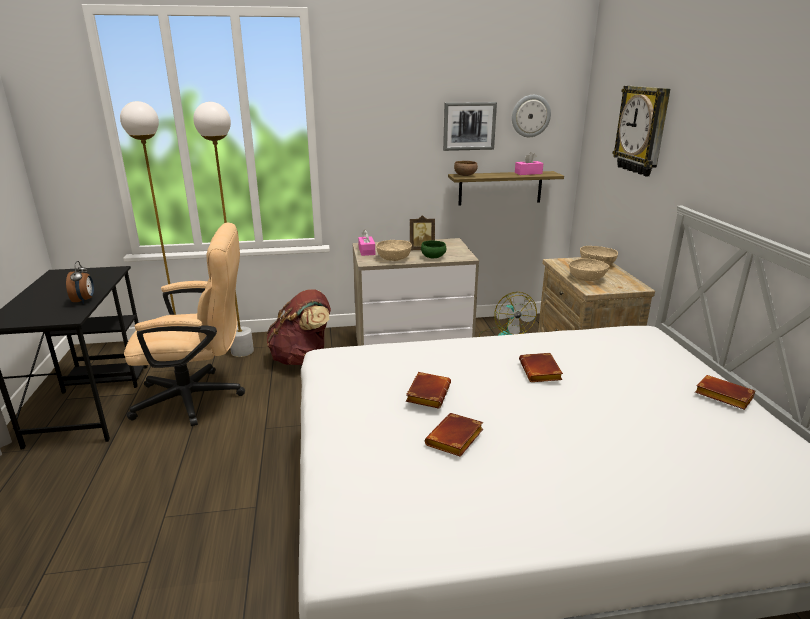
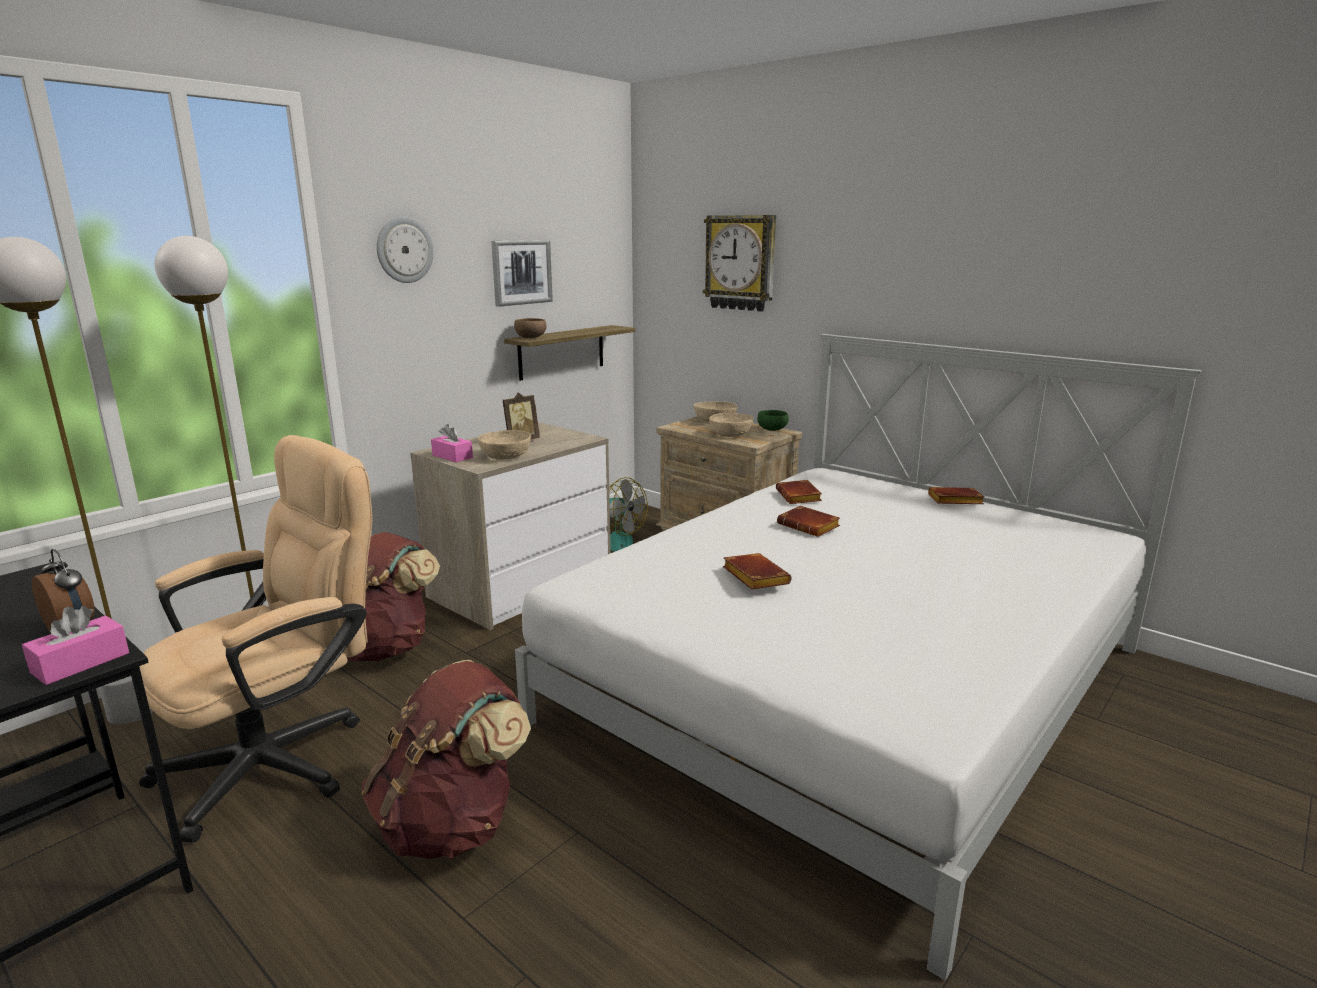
camera: 40 degrees left, 5 degrees down
green bowl [421,240,446,258] -> green bowl moved to [758,410,789,431]
brown book [425,413,483,457] -> brown book moved to [776,480,822,504]
wall clock [512,95,551,137] -> wall clock moved to [377,216,434,283]
pink tissue box [515,152,543,175] -> pink tissue box moved to [22,606,129,685]
none -> brown backpack [361,660,531,859]

